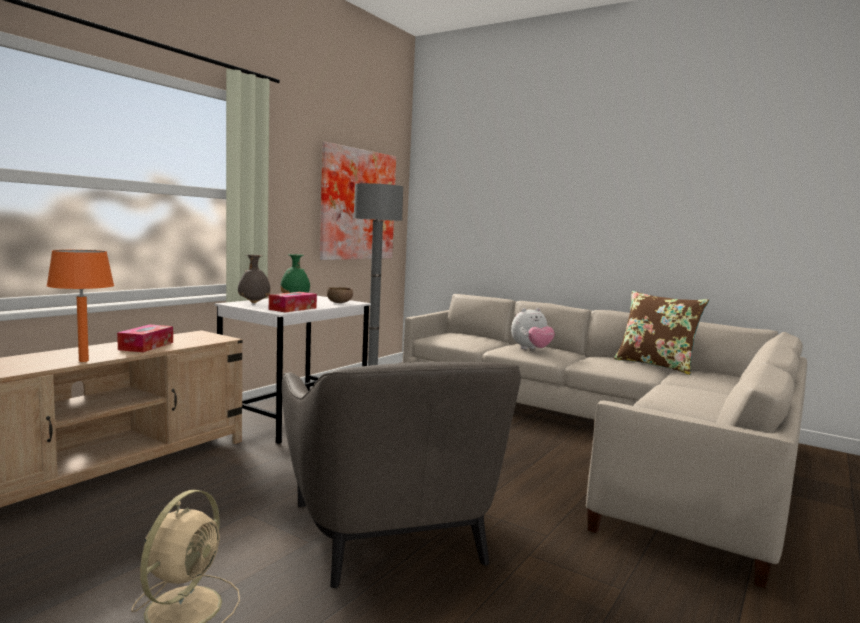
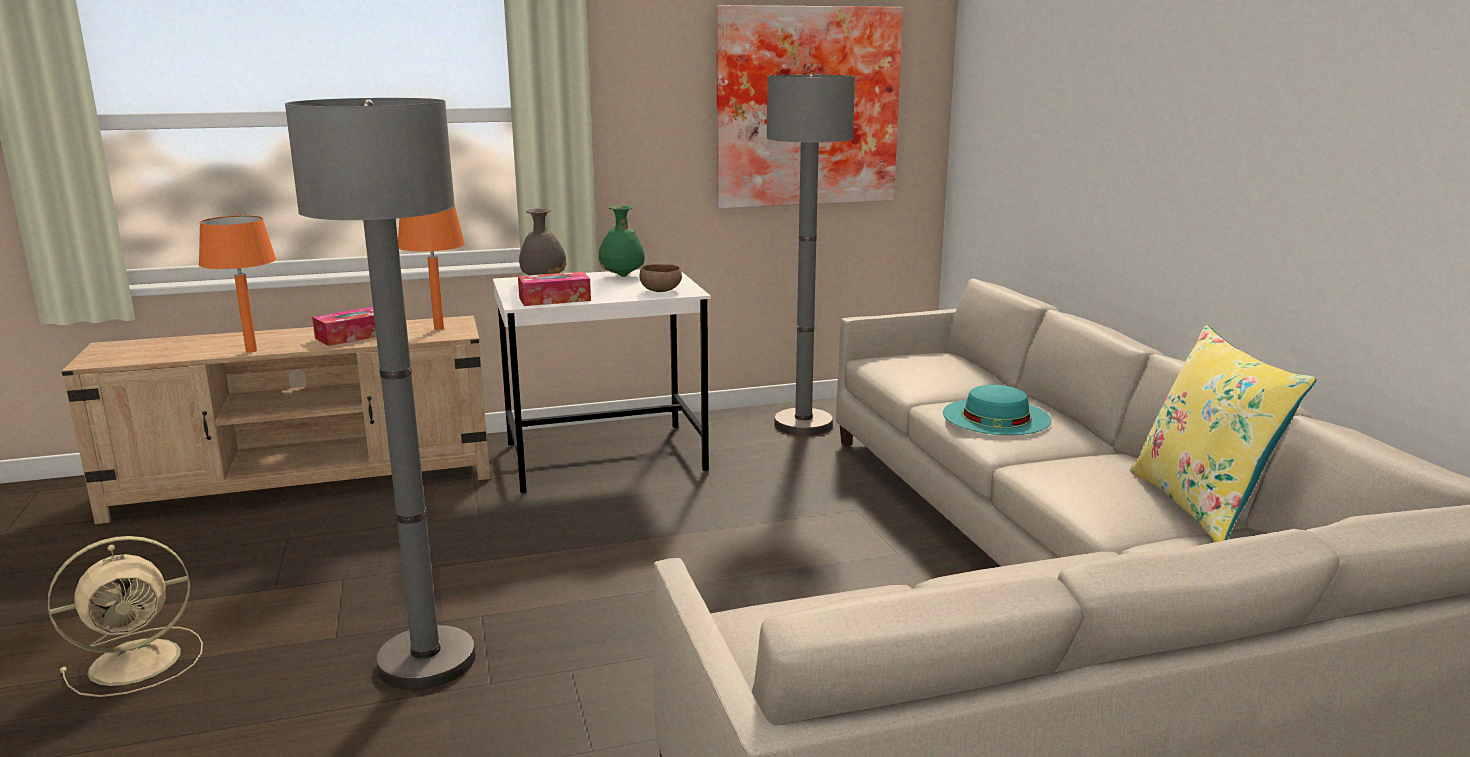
camera: 40 degrees right, 10 degrees up
grey armchair [282,362,521,588] -> grey floor lamp [285,98,476,690]
plush toy [511,308,555,349] -> turquoise hat [943,385,1052,435]
brown pillow [614,291,709,375] -> yellow pillow [1130,325,1316,542]
none -> orange table lamp [398,206,465,330]

